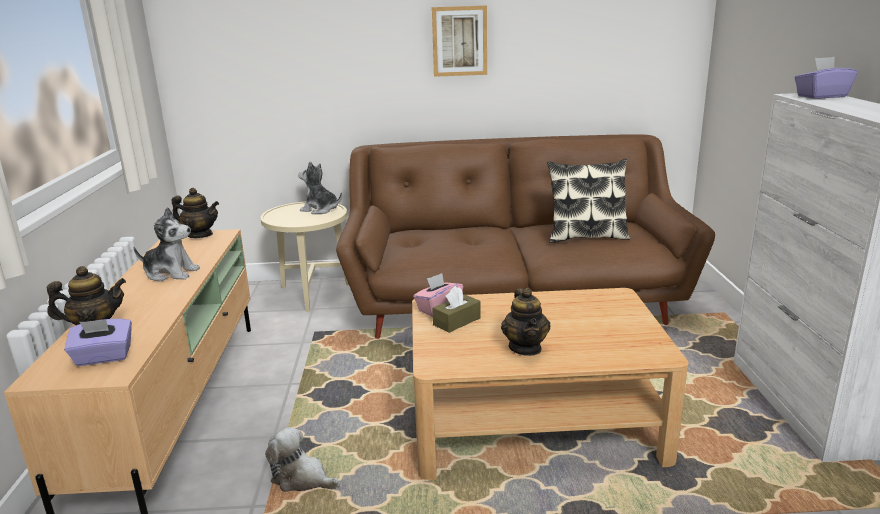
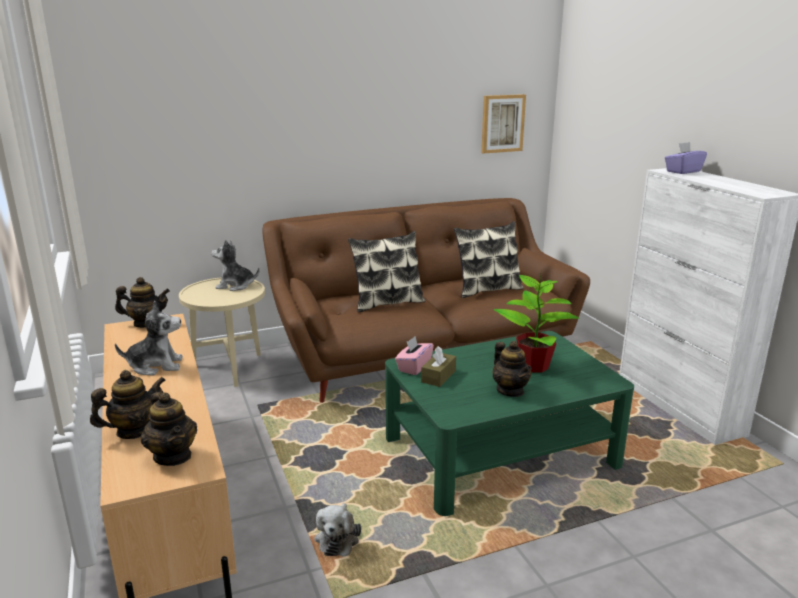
camera: 20 degrees left, 0 degrees up
purple tissue box [64,319,132,366] -> teapot [141,392,197,466]
plush toy [265,427,340,492] -> plush toy turned 90 degrees counterclockwise [314,503,361,557]
beige coffee table [412,288,689,480] -> green coffee table [385,331,634,516]
picture [432,5,487,77] -> picture moved to [481,94,526,154]
none -> pillow [348,231,425,312]
none -> potted plant [494,271,579,373]

